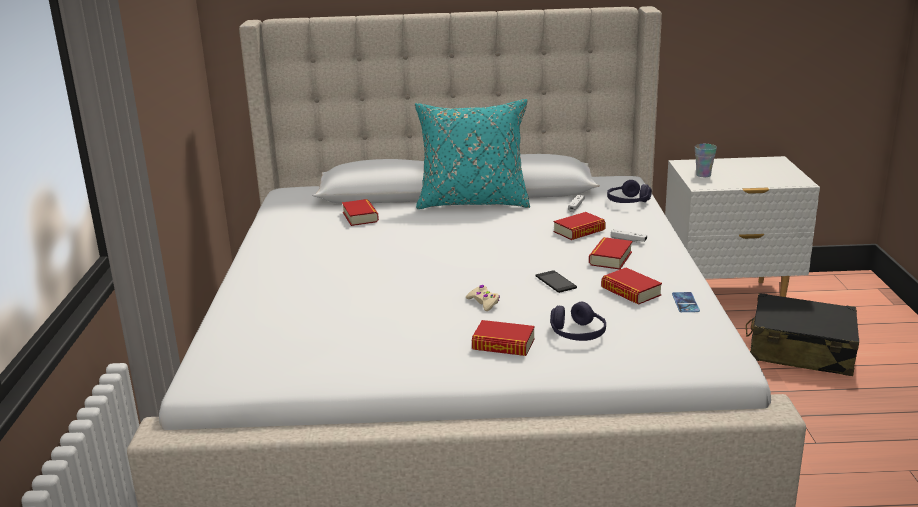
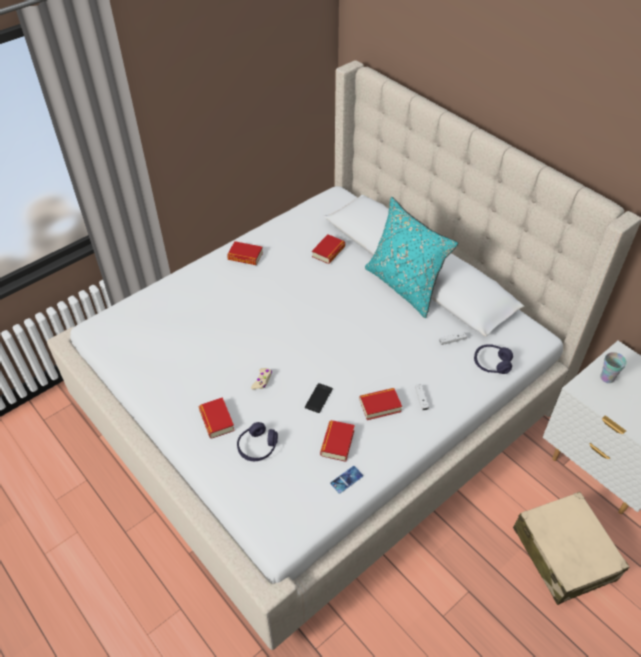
camera: 50 degrees right, 25 degrees up
book [554,212,606,240] -> book moved to [227,241,263,265]
black suitcase [746,293,859,376] -> beige suitcase [513,492,629,605]

